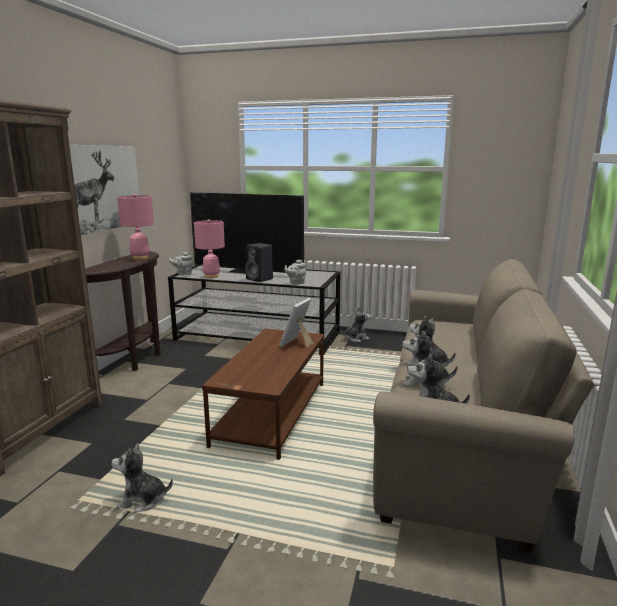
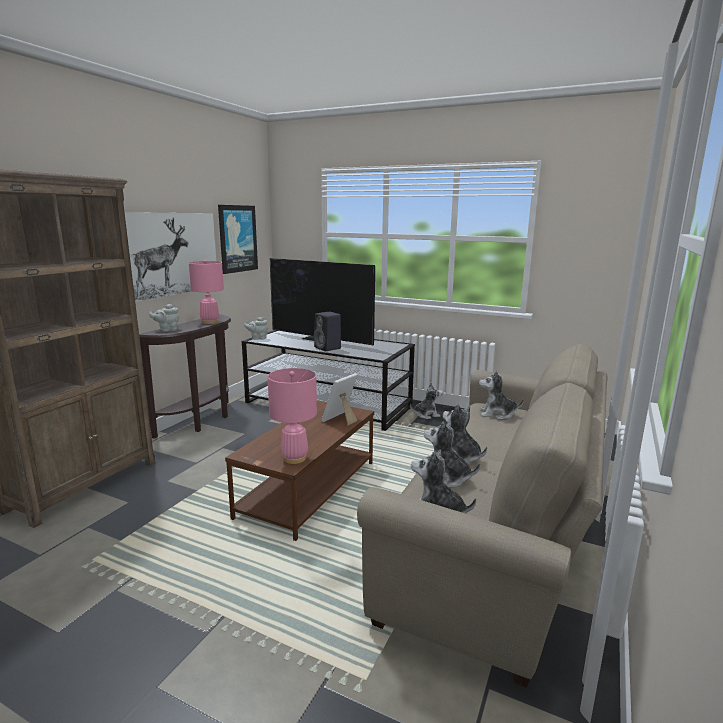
camera: 10 degrees right, 0 degrees up
plush toy [111,443,173,512] -> plush toy moved to [479,371,524,420]
pink table lamp [194,219,225,278] -> pink table lamp moved to [268,368,317,464]
grey teapot [285,259,306,285] -> grey teapot moved to [149,304,179,332]
none -> picture [218,205,258,274]

